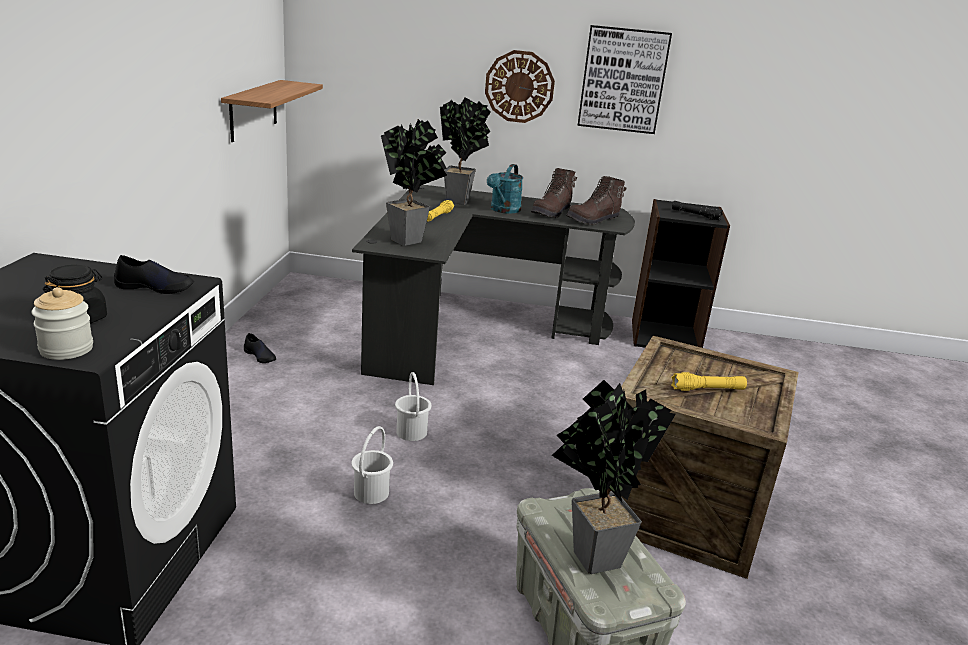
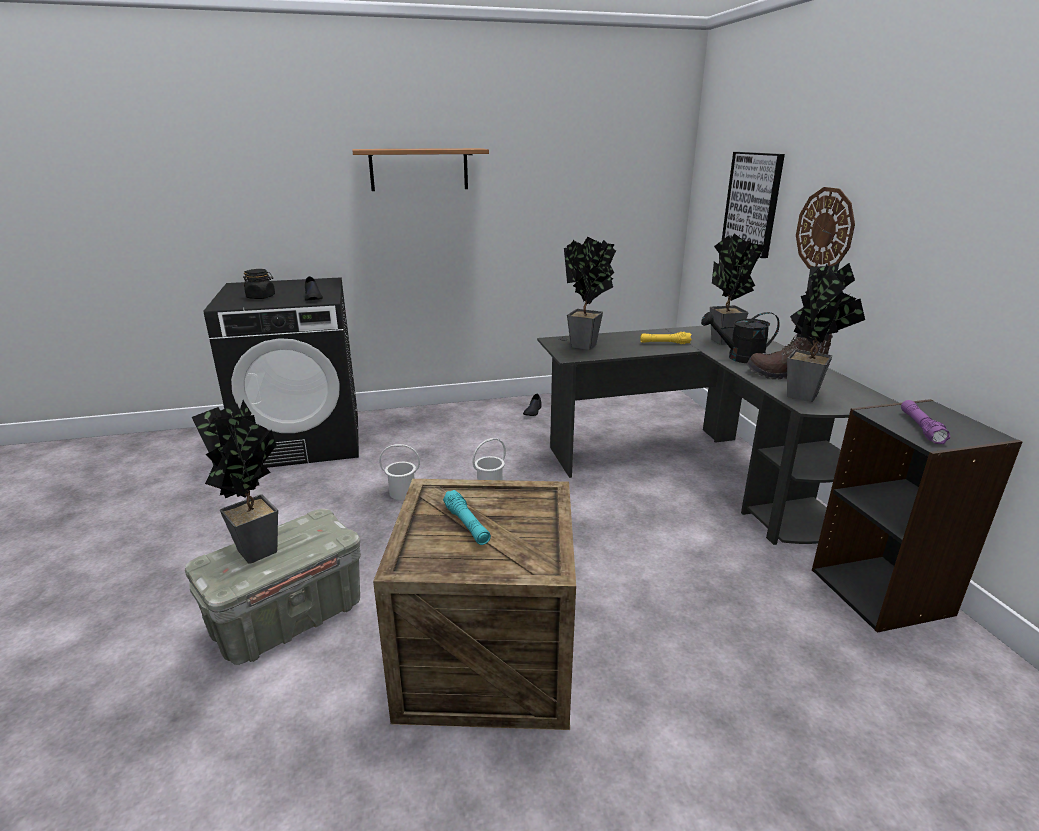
camera: 70 degrees right, 0 degrees up
jar [31,287,93,360] -> none
shelf [221,80,323,142] -> shelf moved to [352,148,489,191]
turquoise watering can [487,164,523,214] -> black watering can [701,312,780,363]
brown boot [566,176,626,225] -> potted plant [787,262,865,402]
picture [577,25,672,134] -> picture moved to [722,152,785,258]
yellow flashlight [671,372,747,391] -> turquoise flashlight [443,490,491,545]
black flashlight [672,201,723,220] -> purple flashlight [901,400,951,444]

